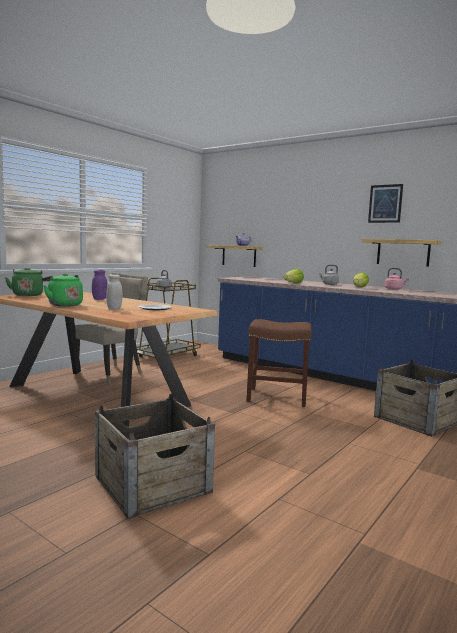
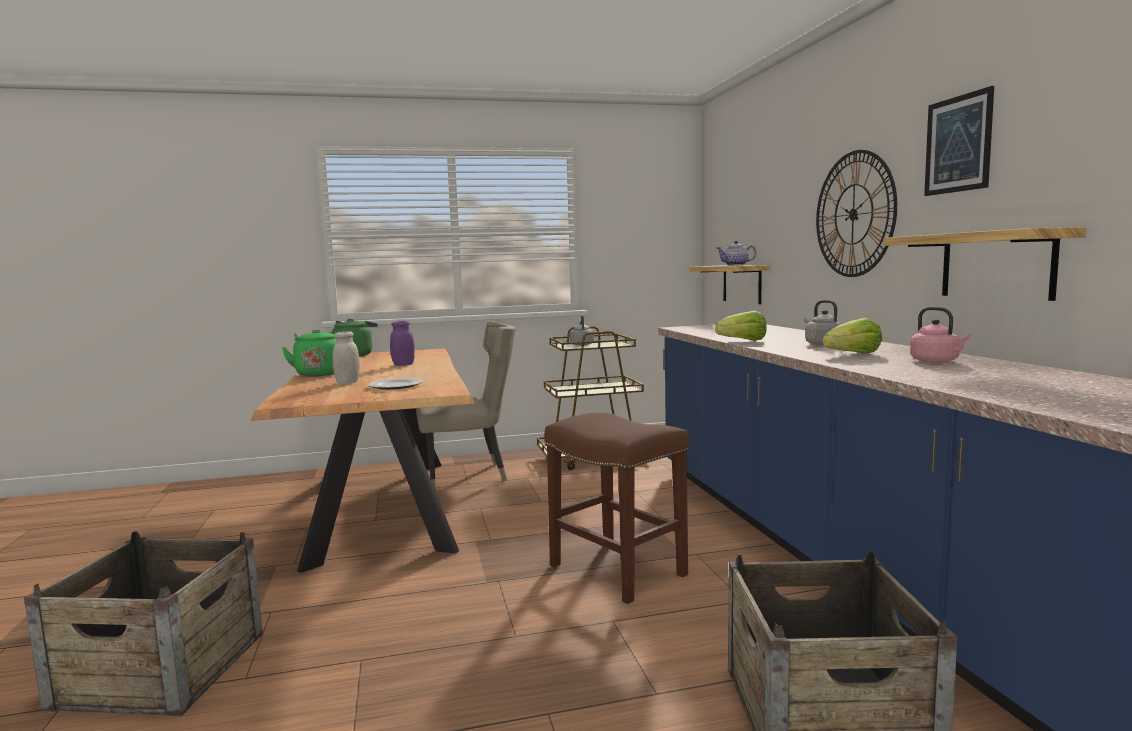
camera: 40 degrees right, 0 degrees up
none -> wall clock [816,150,897,277]

